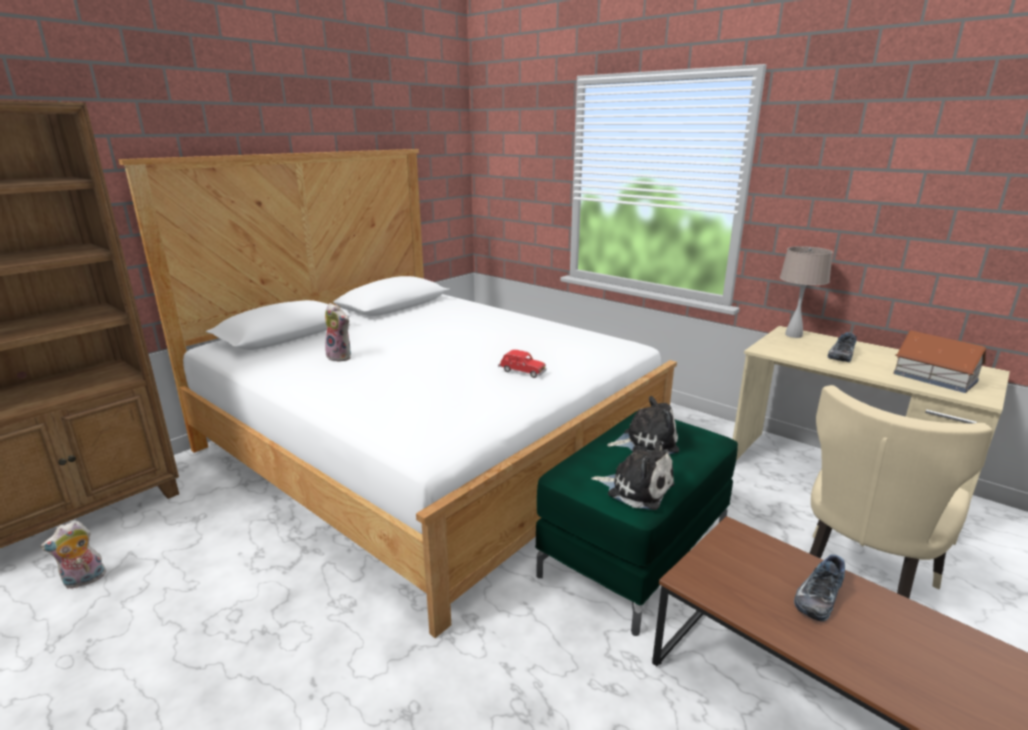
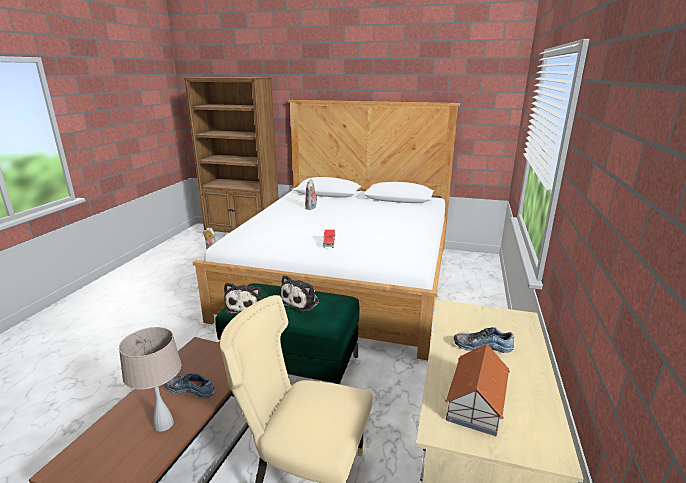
camera: 65 degrees right, 0 degrees up
plush toy [607,396,679,454] -> plush toy turned 60 degrees clockwise [281,275,320,312]
beige table lamp [780,246,833,338] -> beige table lamp moved to [119,327,181,432]

